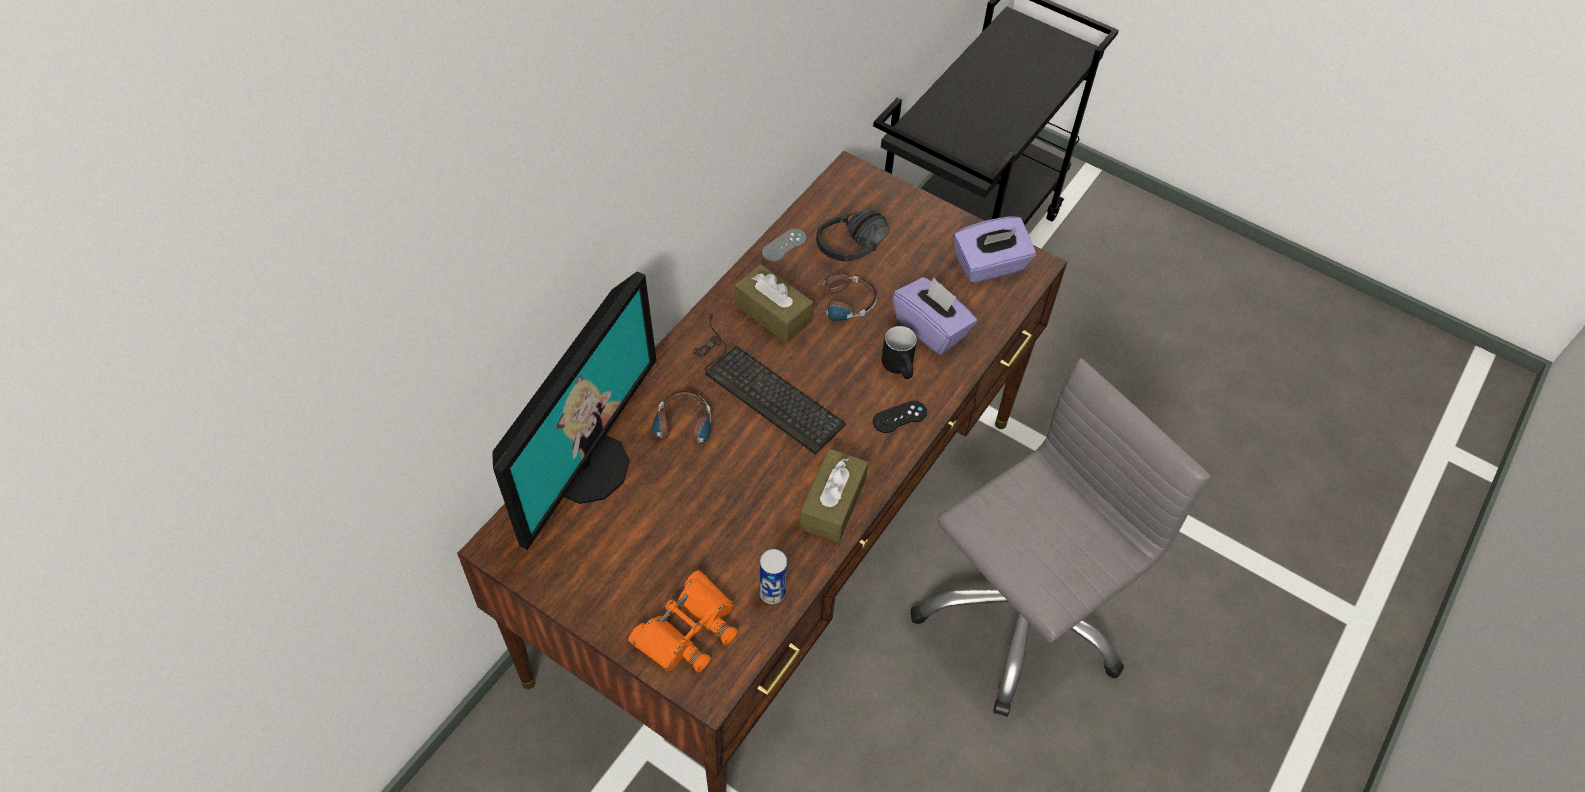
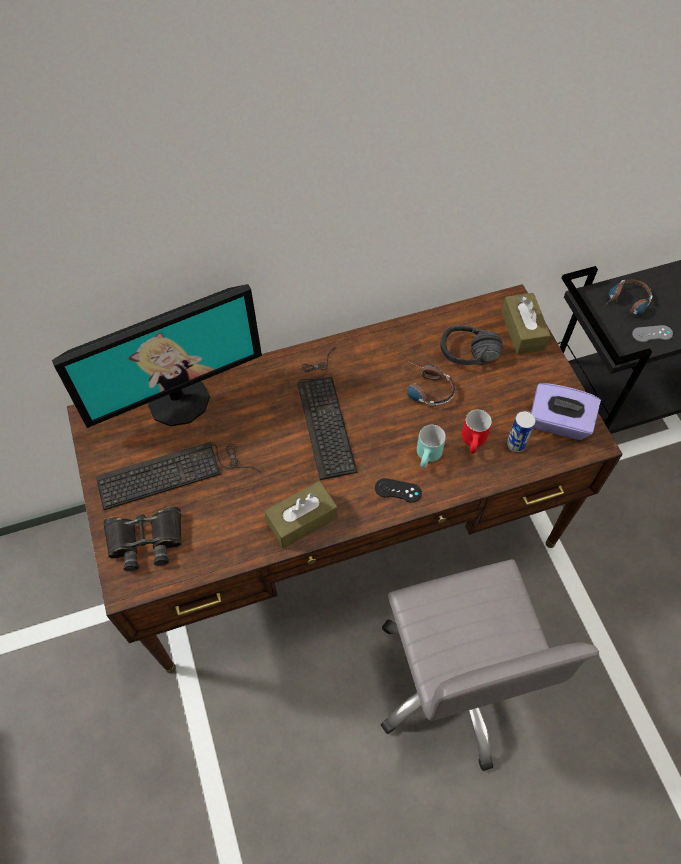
camera: 40 degrees right, 5 degrees up
orange binoculars [628,570,738,672] -> black binoculars [103,506,182,572]
headphones [652,391,711,457] -> headphones moved to [602,279,653,315]
brown tissue box [734,264,813,343] -> brown tissue box moved to [501,293,551,355]
can [759,549,787,604] -> can moved to [507,411,536,452]
grey game controller [762,229,807,262] -> grey game controller moved to [632,325,673,342]
black mug [881,326,917,379] -> turquoise mug [417,425,446,468]
purple tissue box [893,277,977,355] -> red mug [462,410,492,453]
grey office chair [910,358,1211,717] -> grey office chair turned 75 degrees clockwise [381,559,599,771]
none -> keyboard [96,442,262,510]

